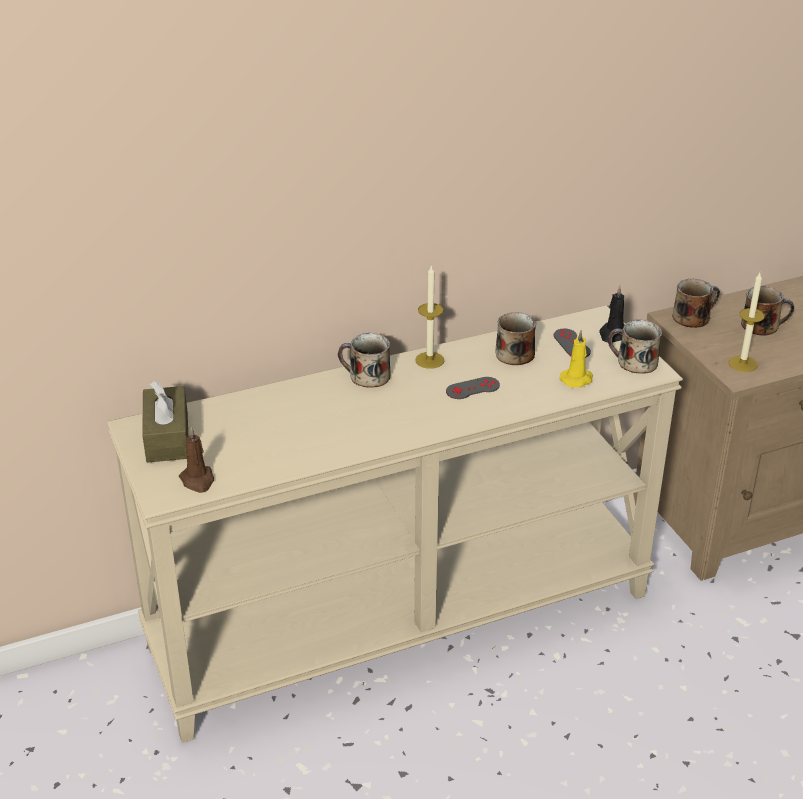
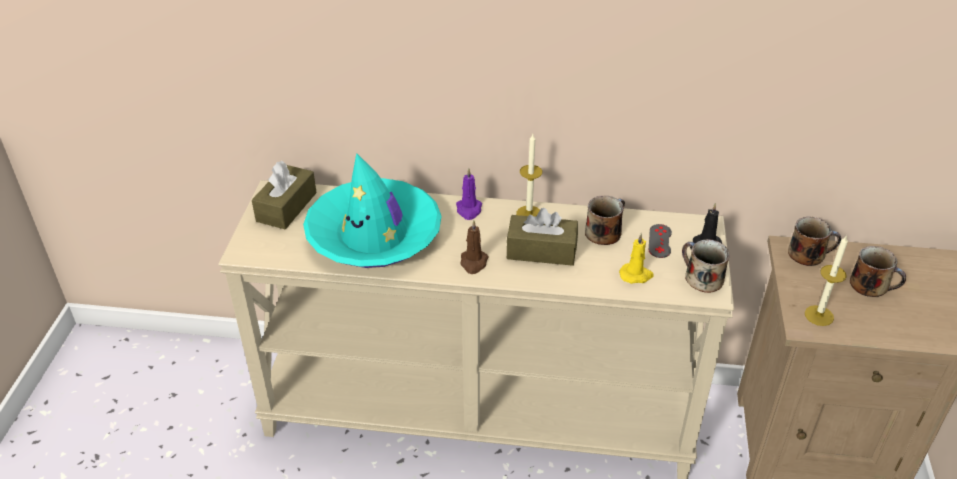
camera: 30 degrees right, 5 degrees up
brown candle [179,427,214,493] -> brown candle moved to [461,220,488,274]
mug [338,333,390,387] -> purple candle [456,168,482,220]
grey game controller [446,377,500,399] -> brown tissue box [506,208,578,266]
none -> turquoise hat [303,153,442,268]

